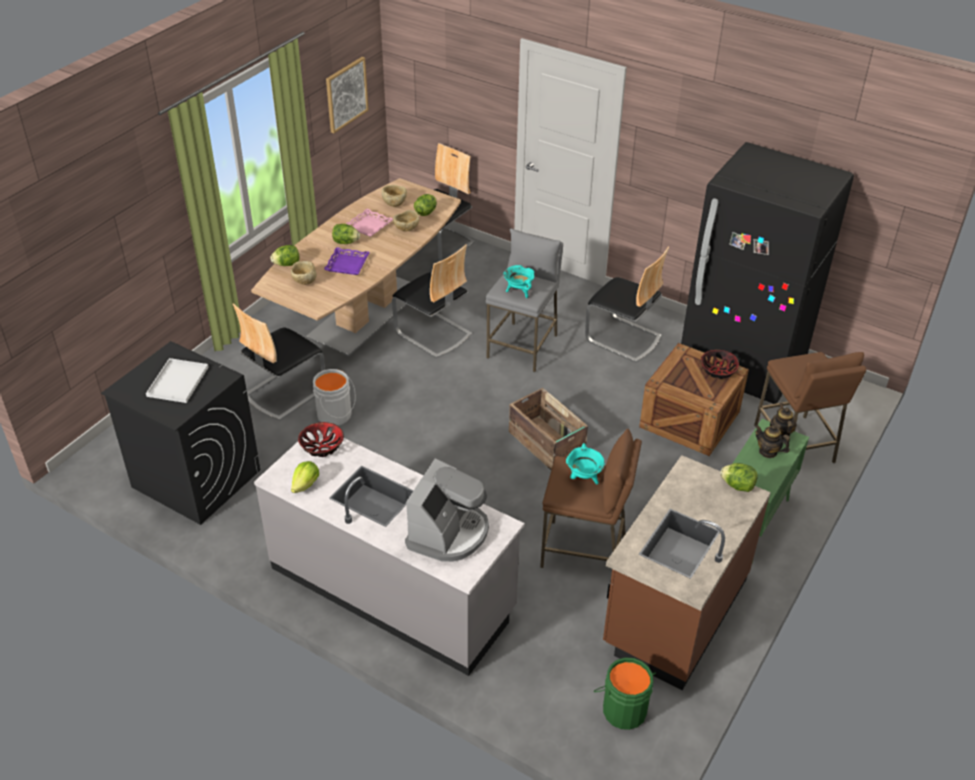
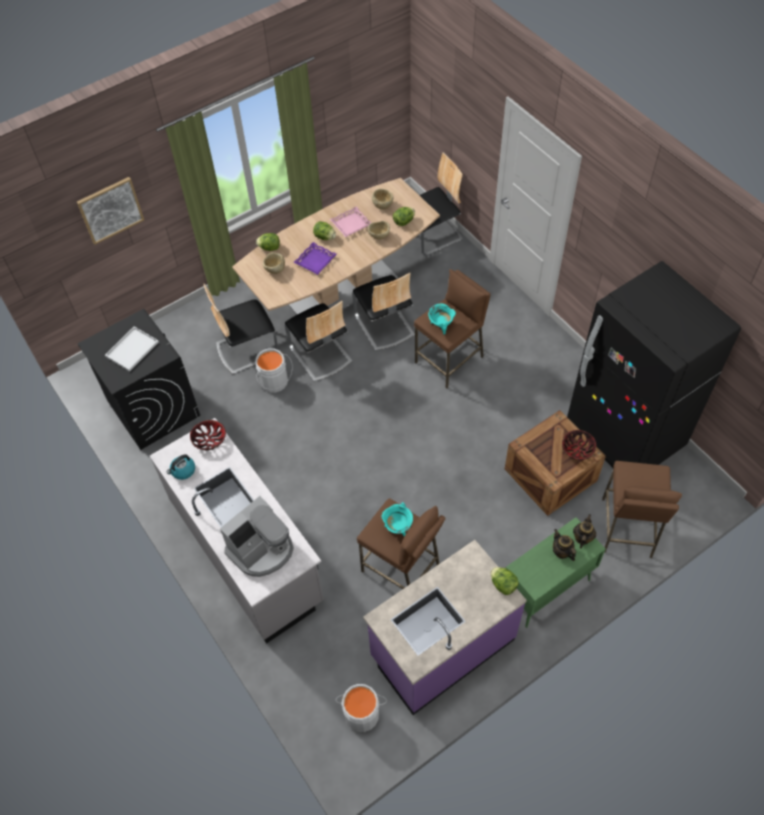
camera: 25 degrees right, 15 degrees up
lettuce [291,461,319,493] -> kettle [167,455,195,480]
picture [326,57,369,133] -> picture moved to [77,177,144,245]
grey stool [486,228,563,372] -> brown stool [414,269,491,388]
crate [509,388,588,470] -> none
chair [585,247,669,363] -> chair moved to [285,301,352,382]
green bucket [594,657,656,730] -> grey bucket [336,684,387,732]
brown counter [603,455,771,690] -> purple counter [363,540,527,715]

